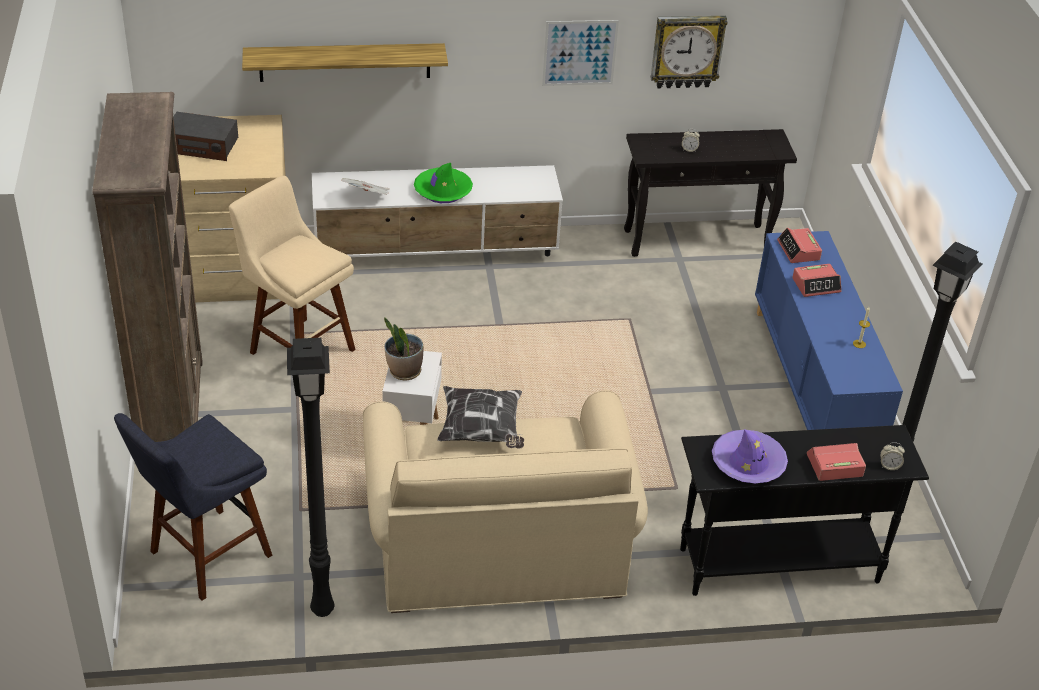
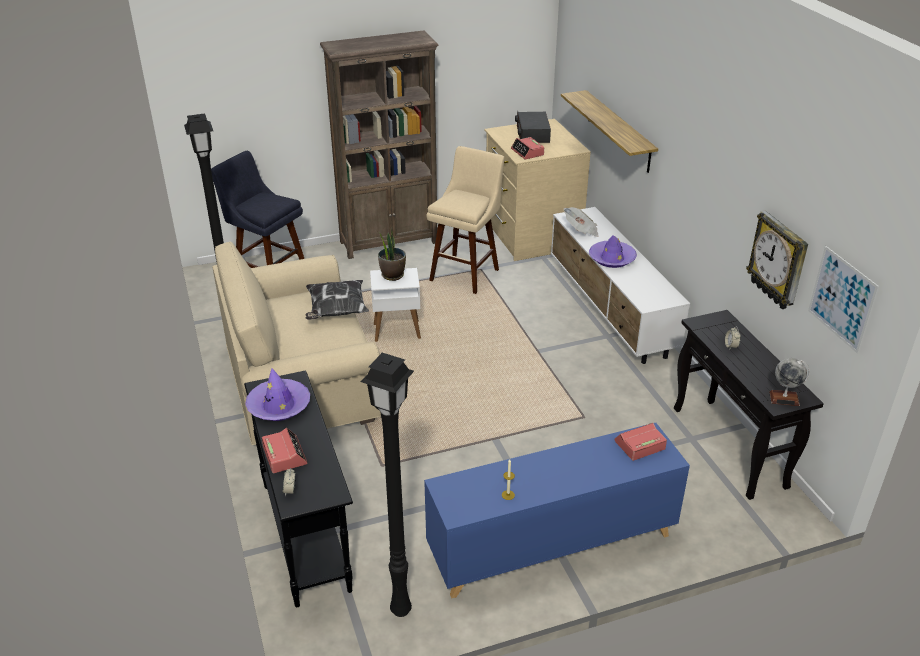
camera: 80 degrees right, 5 degrees down
green hat [414,163,473,203] -> purple hat [589,235,637,268]
picture [542,20,619,86] -> picture moved to [808,246,879,354]
alarm clock [792,264,841,297] -> alarm clock moved to [511,137,544,159]
none -> globe [769,358,810,406]

